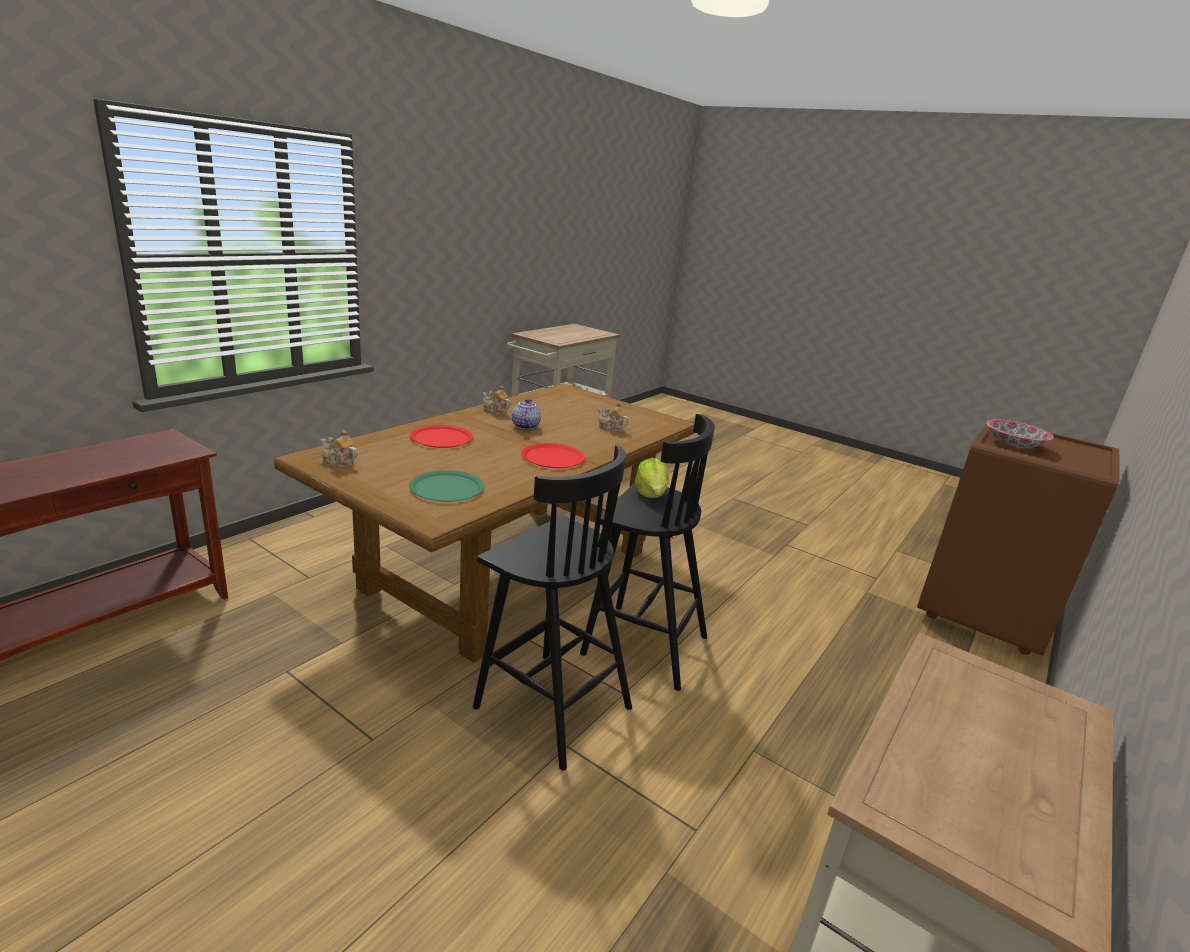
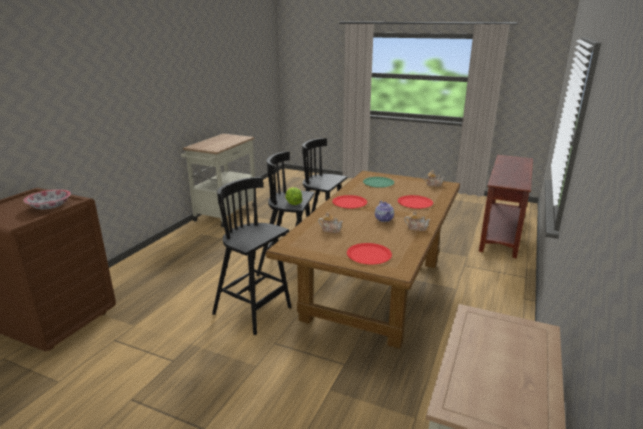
camera: 170 degrees right, 0 degrees up
none -> black stool [212,177,292,335]
none -> red plate [347,243,392,264]

